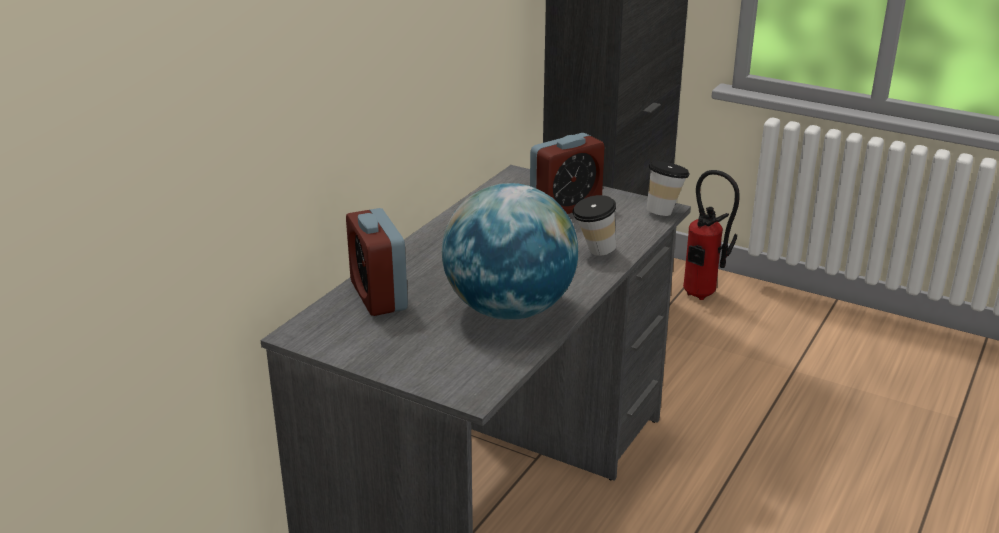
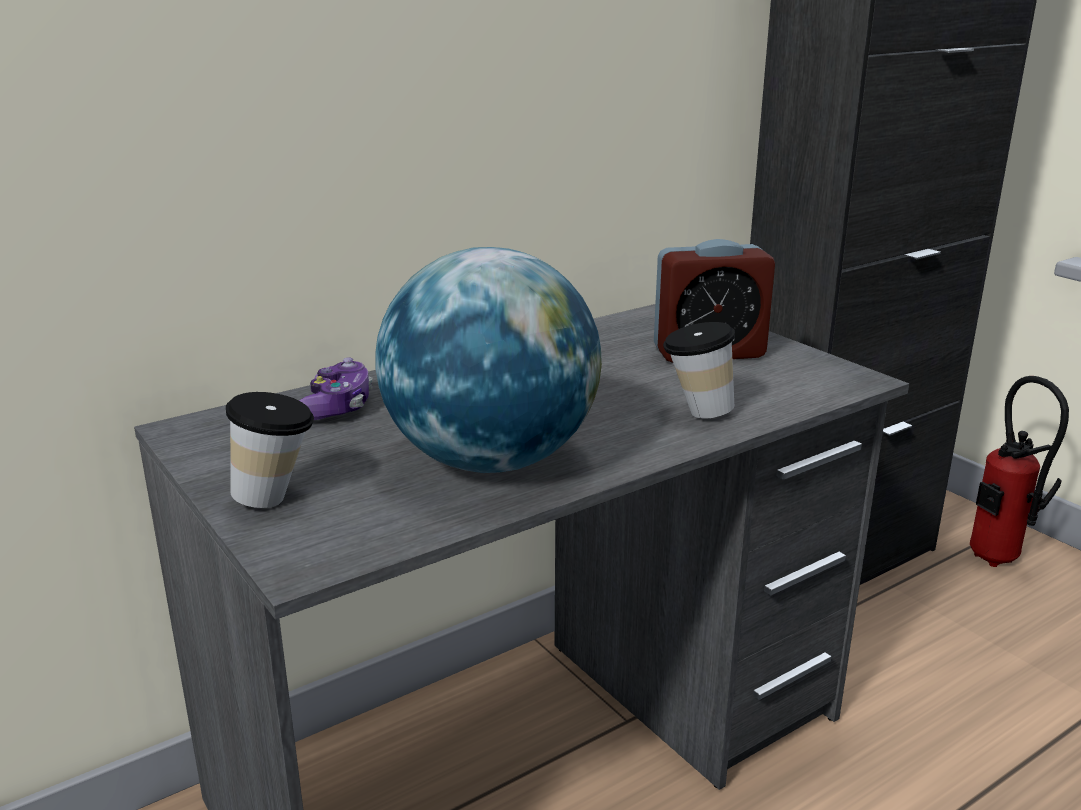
camera: 25 degrees right, 5 degrees down
alarm clock [346,208,408,316] -> game controller [299,357,373,420]
cup [646,161,690,216] -> cup moved to [226,392,314,508]

